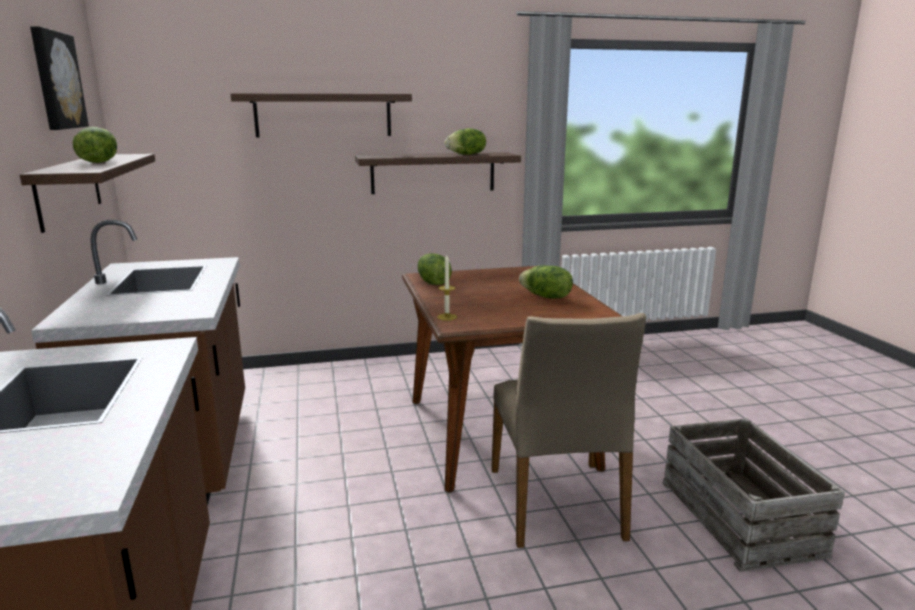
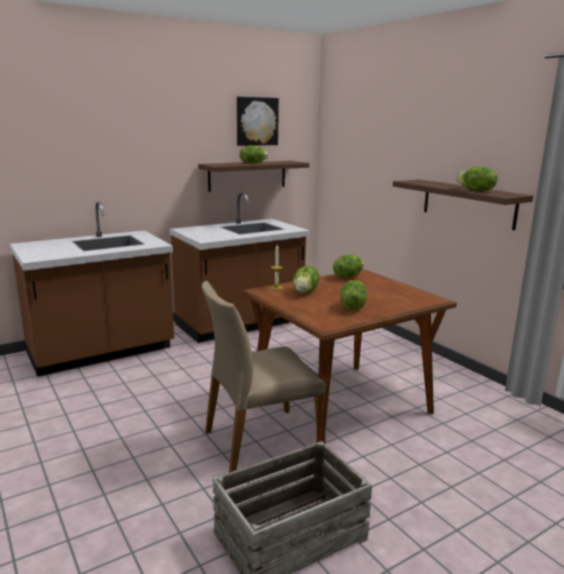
camera: 70 degrees right, 0 degrees up
shelf [231,94,412,138] -> none
none -> lettuce [293,266,320,293]

